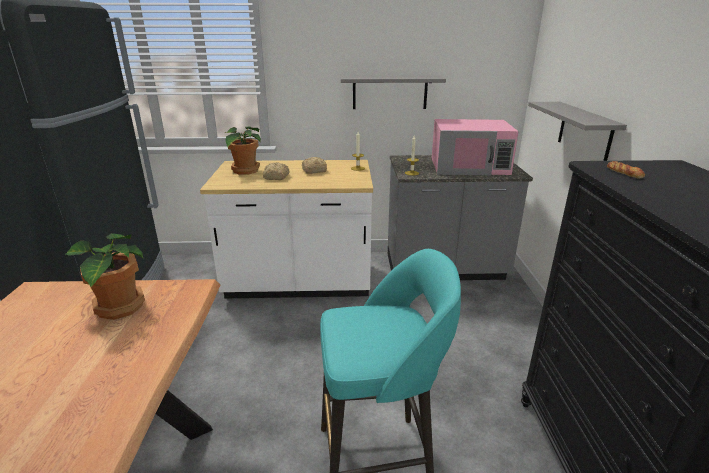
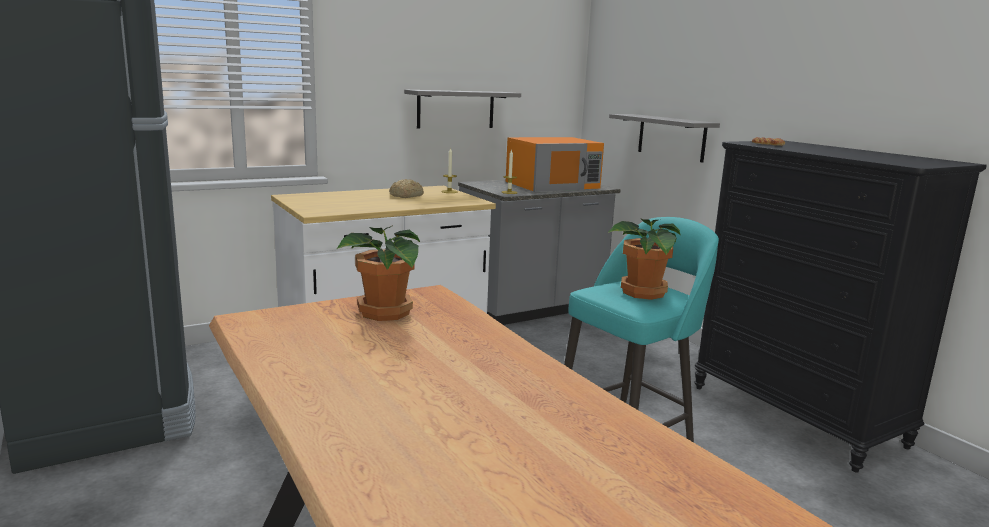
camera: 30 degrees left, 10 degrees down
potted plant [224,126,261,175] -> potted plant moved to [608,218,681,300]
bread [263,162,290,180] -> none
pink microwave [432,119,519,175] -> orange microwave [506,137,604,192]

